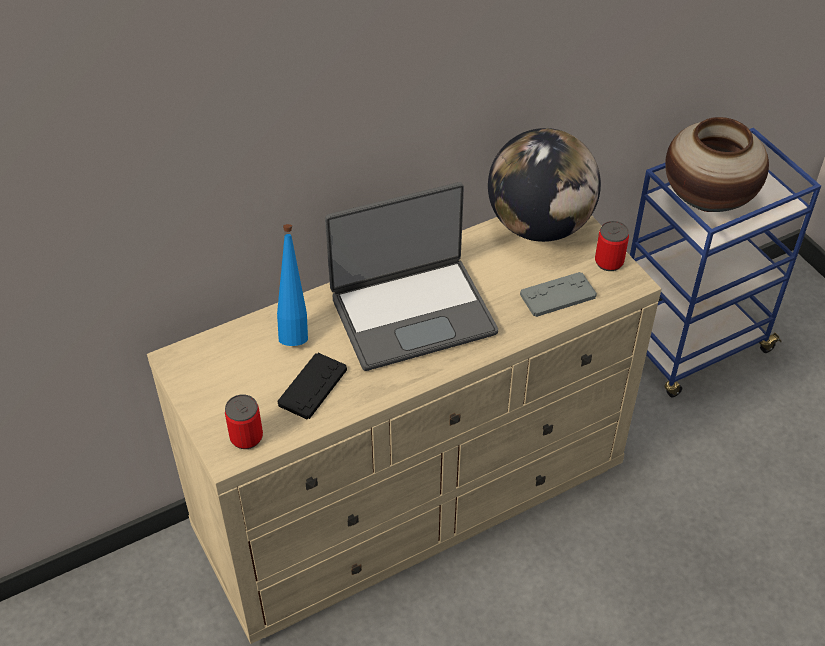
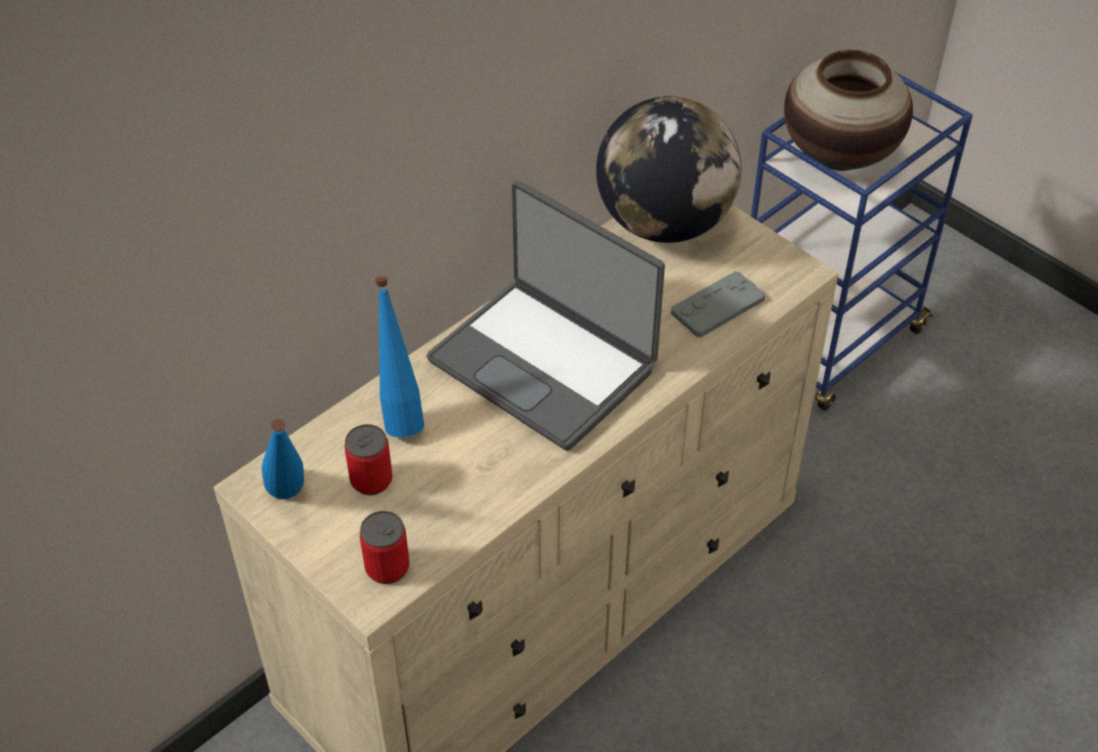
camera: 15 degrees left, 0 degrees up
black game controller [278,353,347,419] -> none
laptop [325,182,498,371] -> laptop turned 75 degrees clockwise [426,181,665,451]
can [595,221,629,271] -> can moved to [345,424,392,495]
none -> blue bottle [261,419,304,499]

